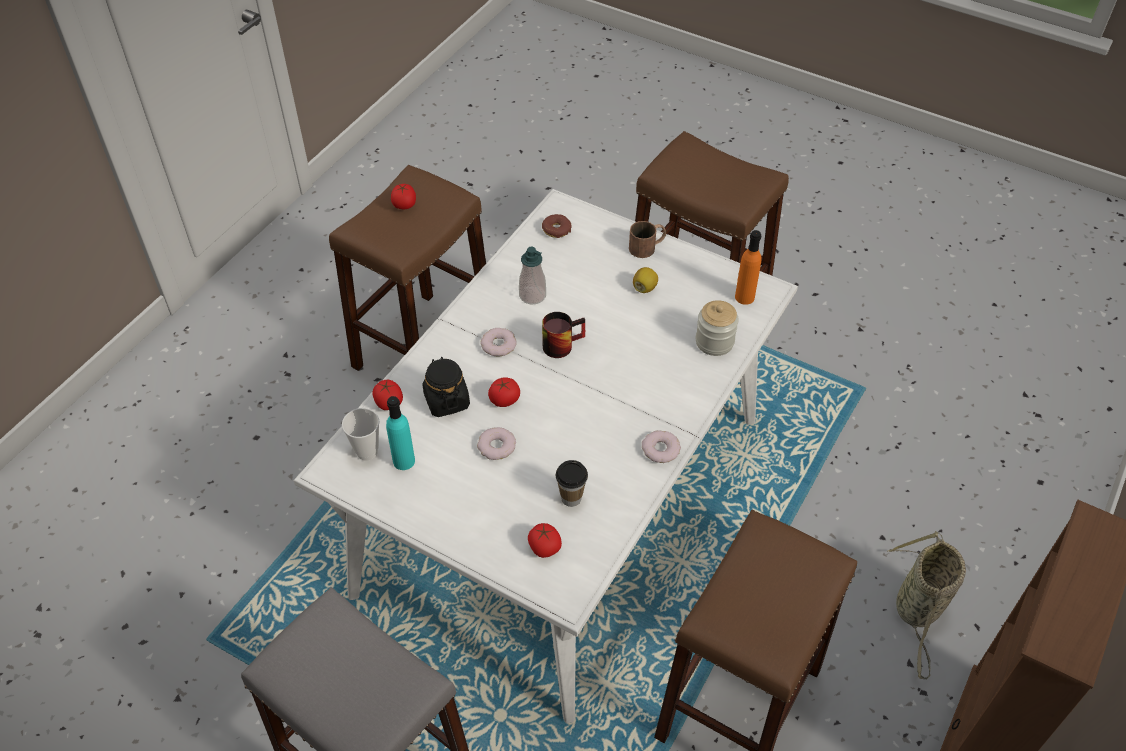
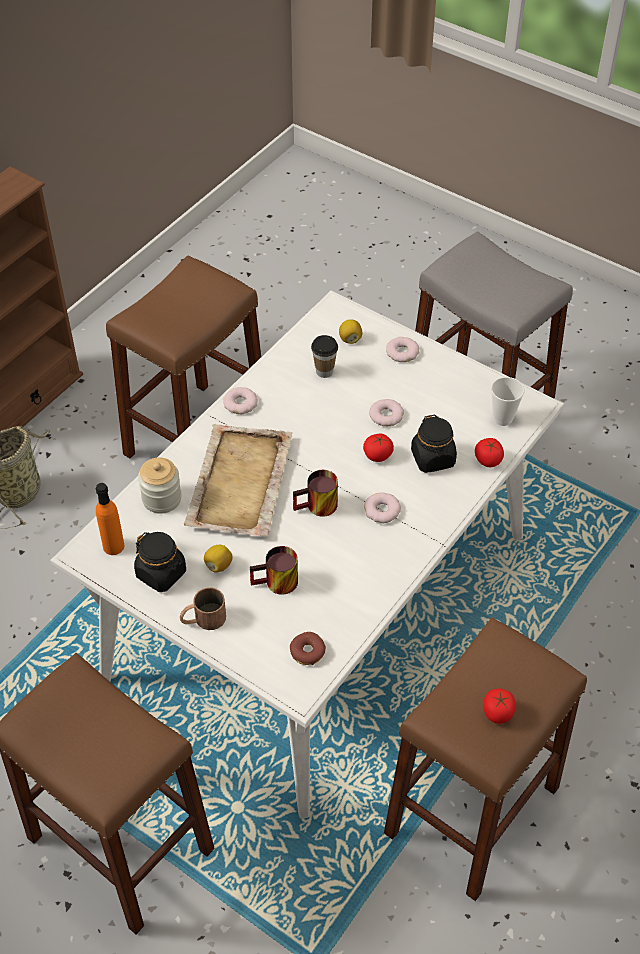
camera: 175 degrees left, 0 degrees up
turquoise bottle [386,396,415,470] -> none
soap dispenser [519,247,546,304] -> none
tomato [528,523,562,558] -> lemon [339,319,362,344]
none -> black jar [134,532,186,592]
none -> beige tray [184,424,292,537]
none -> mug [250,546,298,595]
none -> donut [386,337,419,362]

